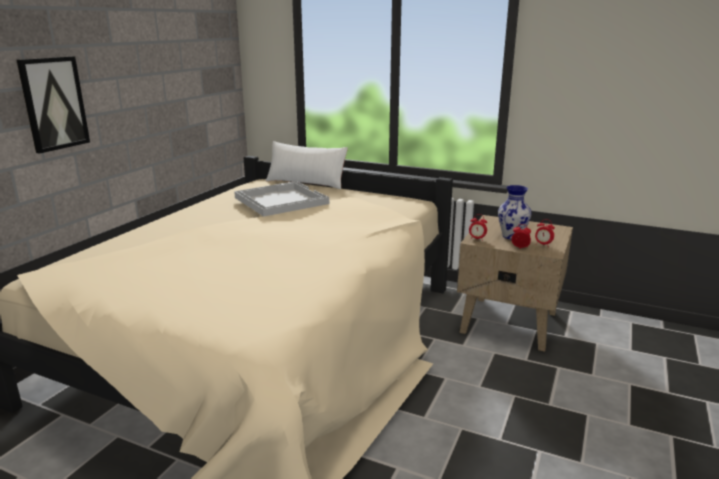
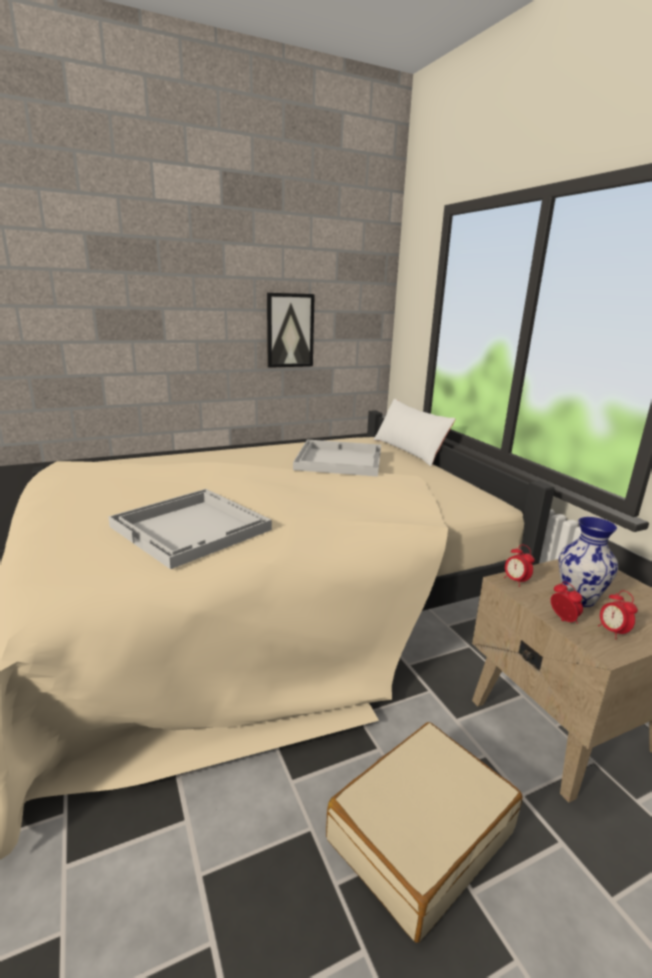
camera: 40 degrees right, 0 degrees up
picture [16,56,90,154] -> picture moved to [267,293,315,368]
none -> white tray [108,489,272,569]
none -> beige suitcase [326,722,522,943]

